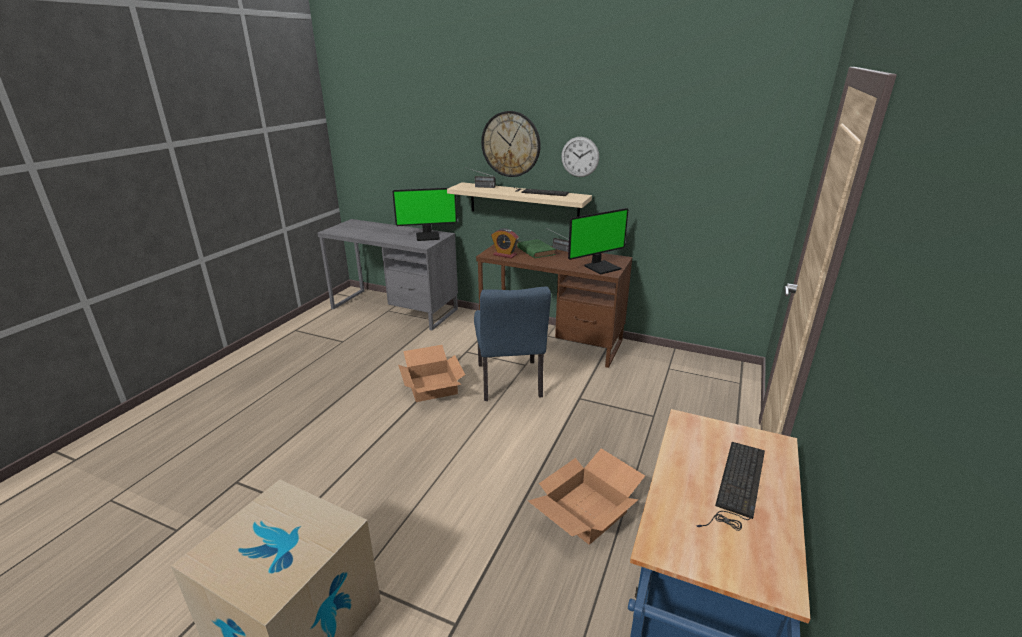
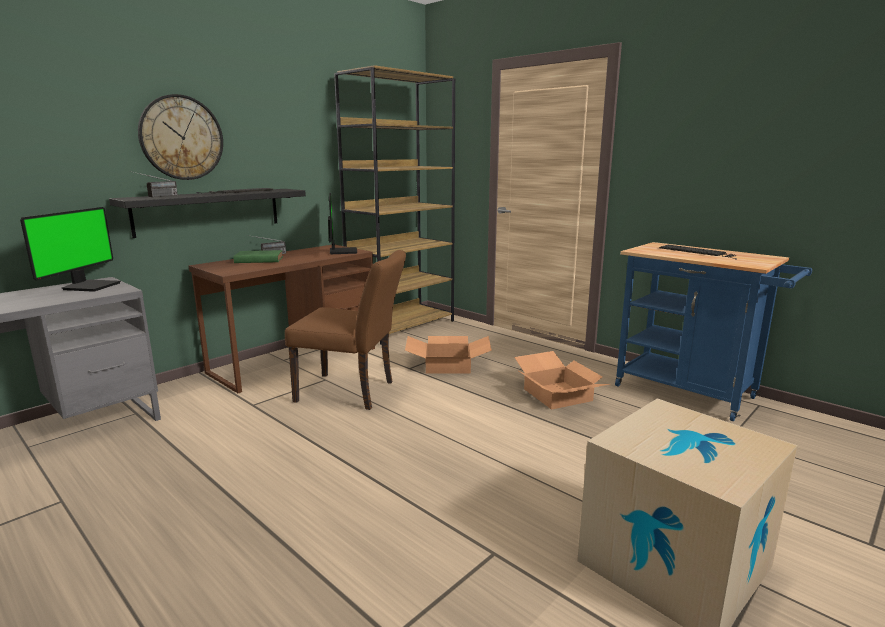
camera: 70 degrees left, 10 degrees down
cardboard box [398,345,465,402] -> cardboard box moved to [405,336,492,374]
beige shelf [447,182,592,217] -> black shelf [109,189,306,238]
blue chair [474,287,551,401] -> brown chair [285,250,406,410]
alarm clock [491,228,519,258] -> none
wall clock [561,137,599,177] -> none
none -> brown bookcase [334,65,455,345]

